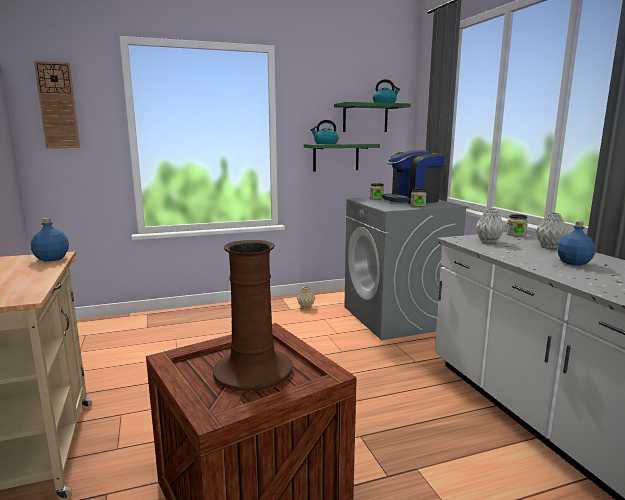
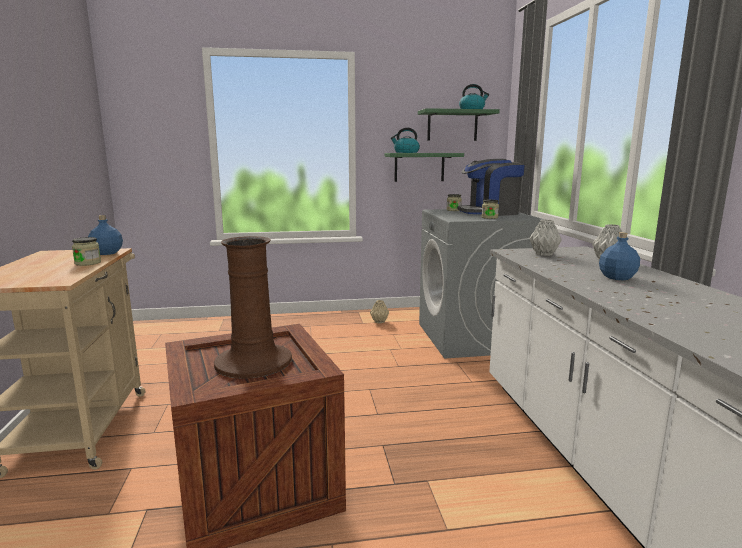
camera: 10 degrees right, 0 degrees up
wall clock [34,61,80,148] -> none
jar [507,214,528,236] -> jar moved to [72,237,101,266]

